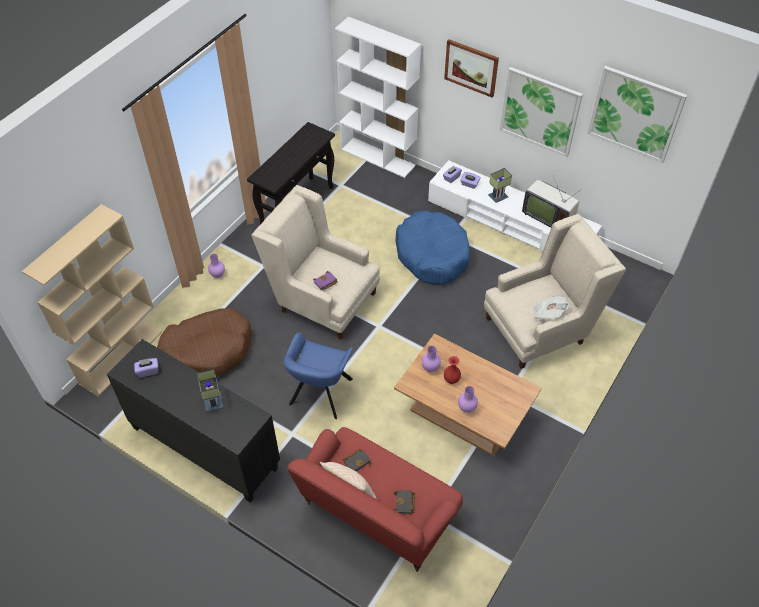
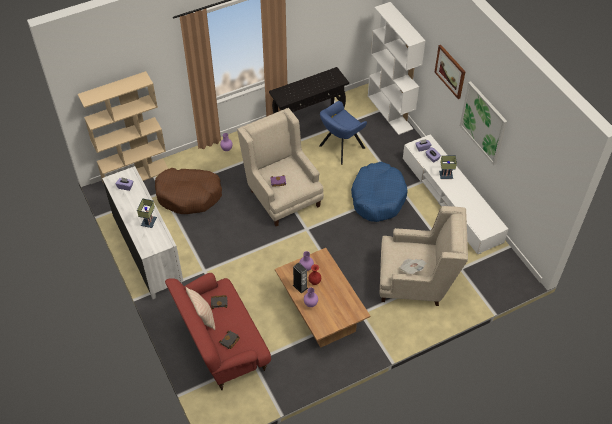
camera: 30 degrees right, 0 degrees up
black dresser [107,339,280,503] -> white dresser [102,166,184,299]
blue armchair [283,332,353,419] -> blue armchair moved to [319,101,367,165]
television [522,176,582,227] -> none
picture [588,66,687,163] -> none
none -> speaker [293,263,308,294]

